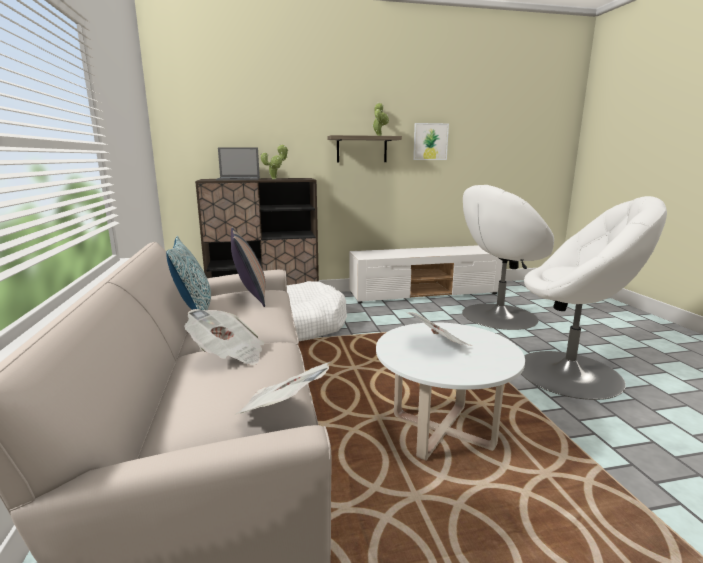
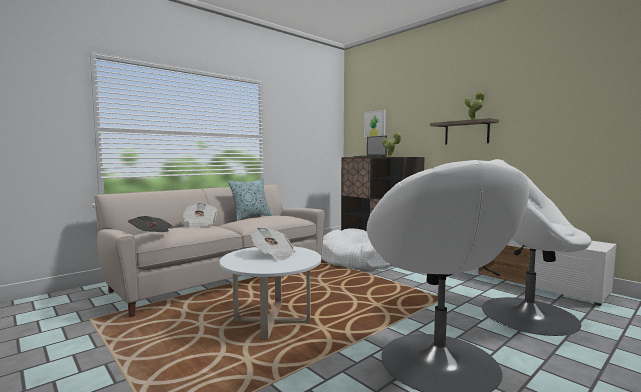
camera: 60 degrees right, 10 degrees down
pillow [231,227,266,307] -> none
picture [413,123,449,160] -> picture moved to [364,110,386,138]

